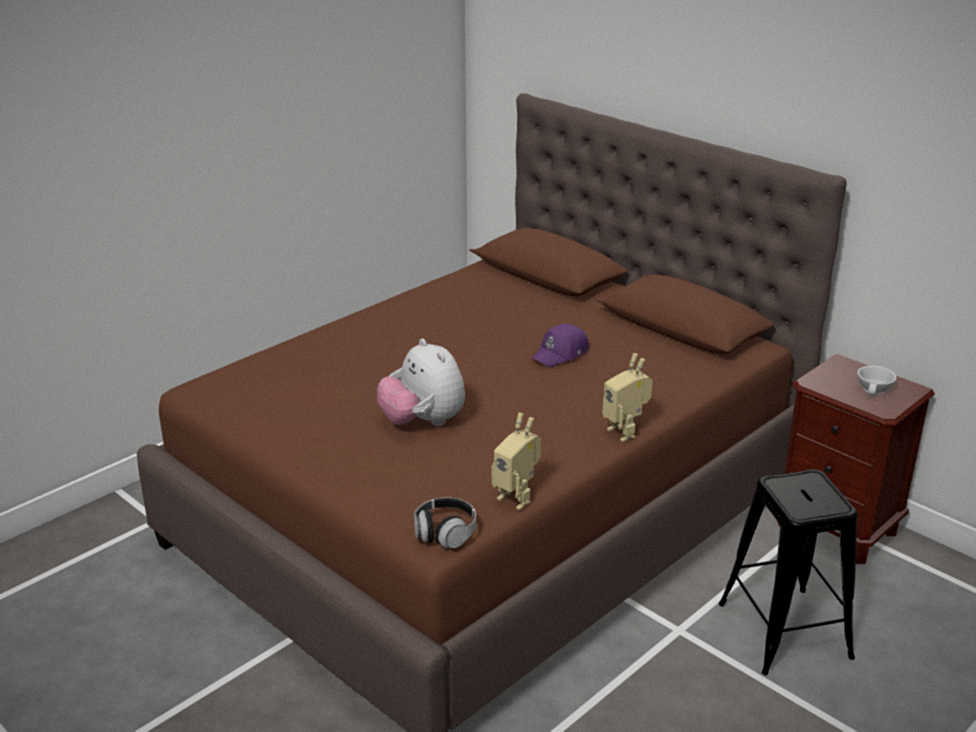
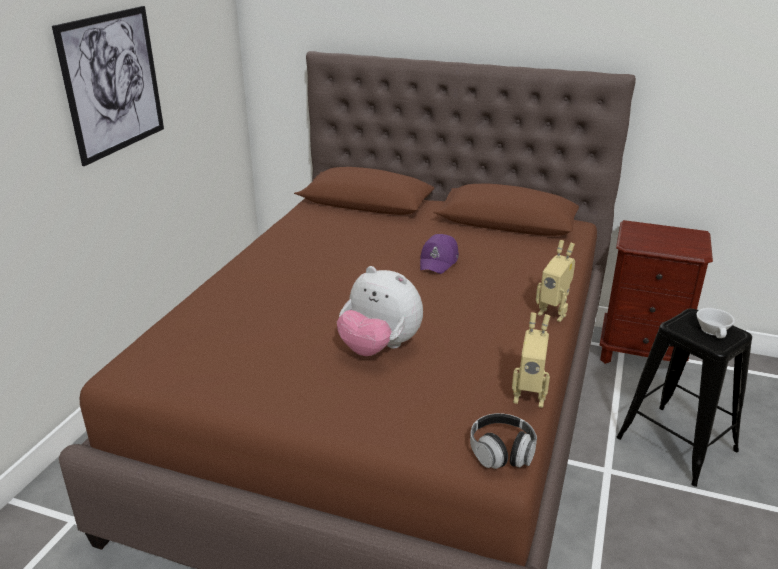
camera: 25 degrees left, 0 degrees up
white cup [857,366,897,396] -> white cup moved to [696,308,735,338]
none -> picture [52,6,164,166]

